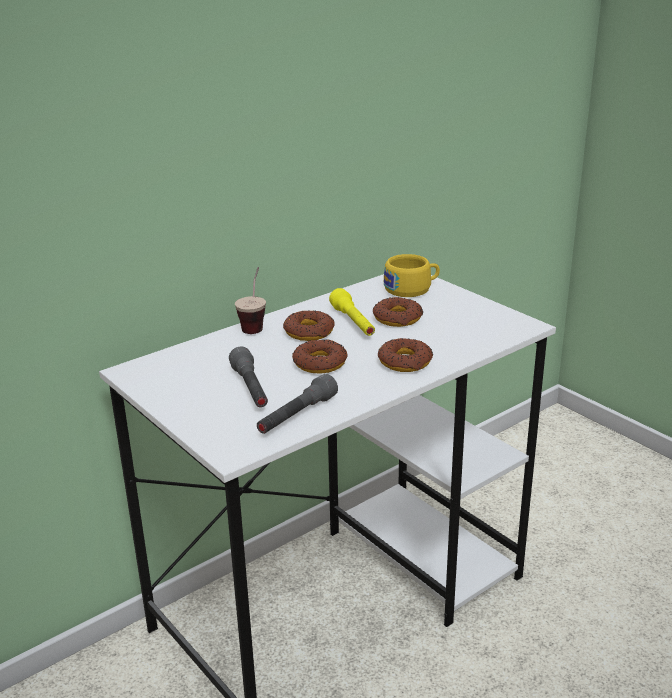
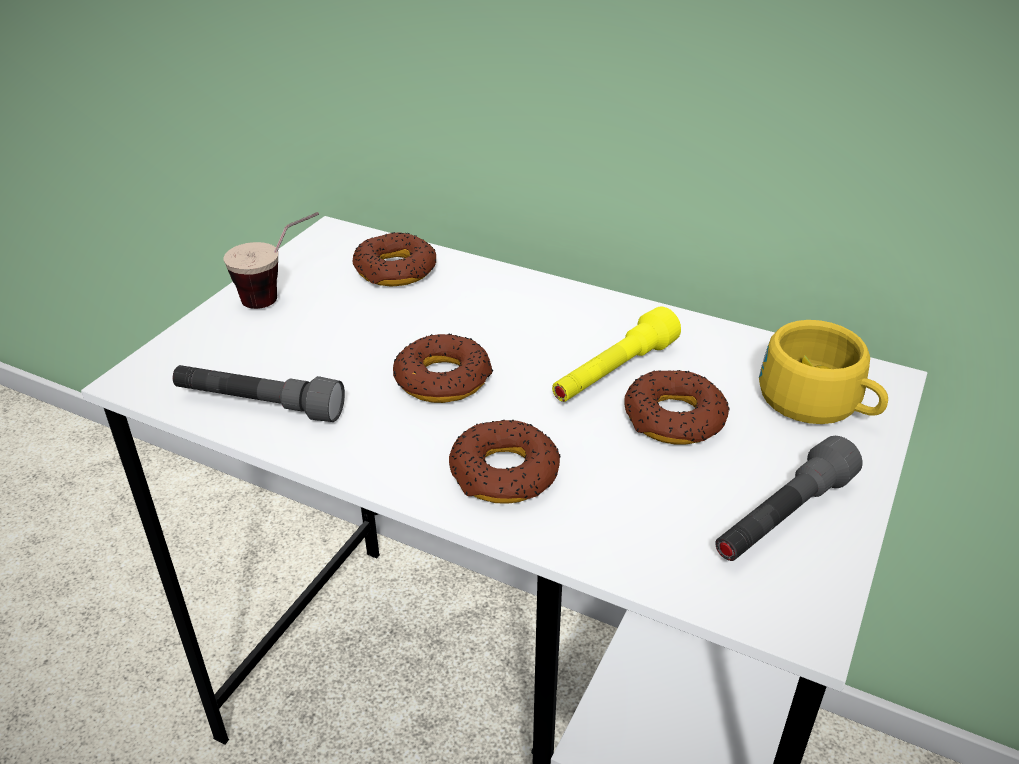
camera: 65 degrees right, 10 degrees up
grey flashlight [229,347,268,407] -> grey flashlight moved to [715,436,863,561]
cup [235,267,266,334] -> cup moved to [223,212,319,309]
donut [283,310,335,341] -> donut moved to [353,232,436,287]

